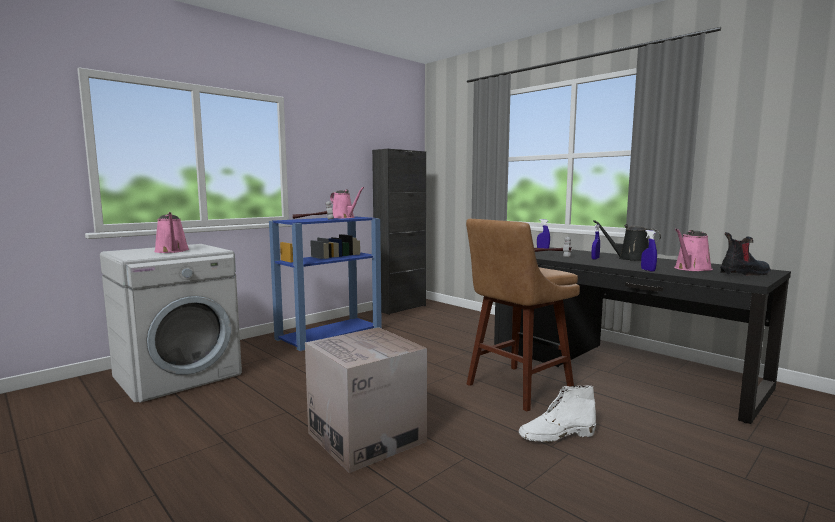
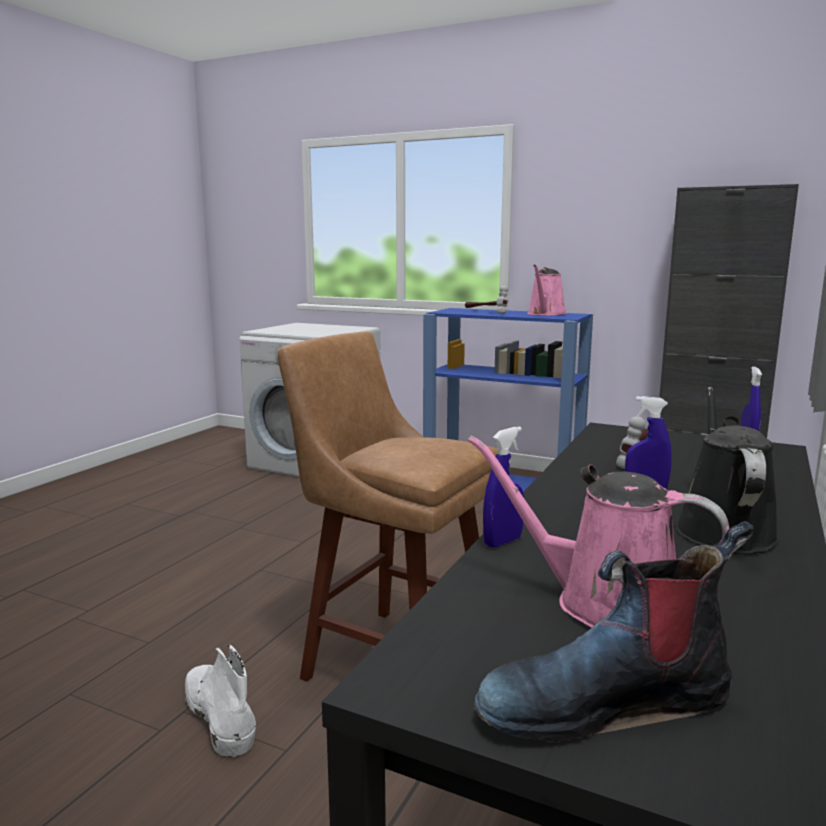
camera: 70 degrees right, 5 degrees up
pink watering can [154,212,189,253] -> none
cardboard box [305,327,427,473] -> none
boot [720,232,770,276] -> boot turned 120 degrees clockwise [474,521,754,742]

